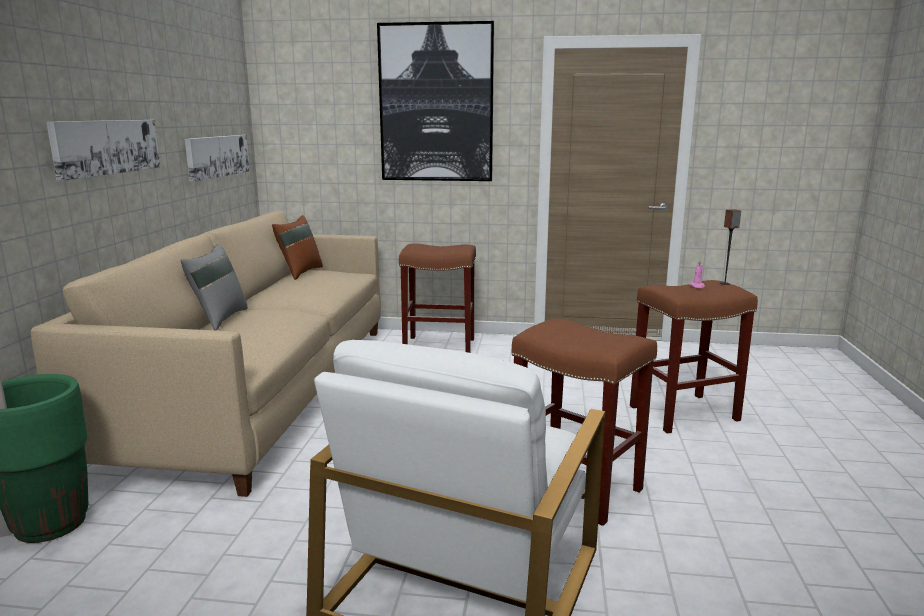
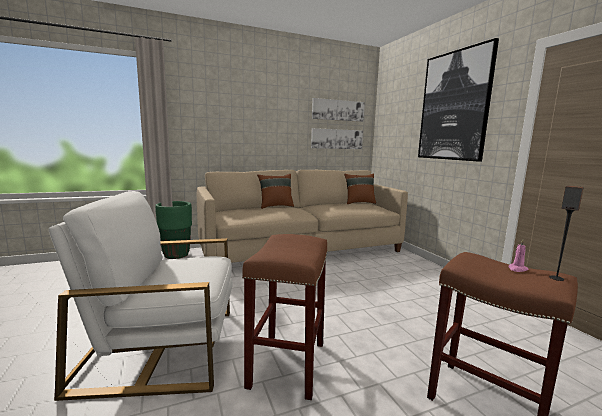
camera: 60 degrees right, 5 degrees down
picture [46,120,160,181] -> picture moved to [312,98,365,122]
grey pillow [180,244,248,331] -> brown pillow [257,174,294,209]
brown stool [399,244,476,353] -> none

